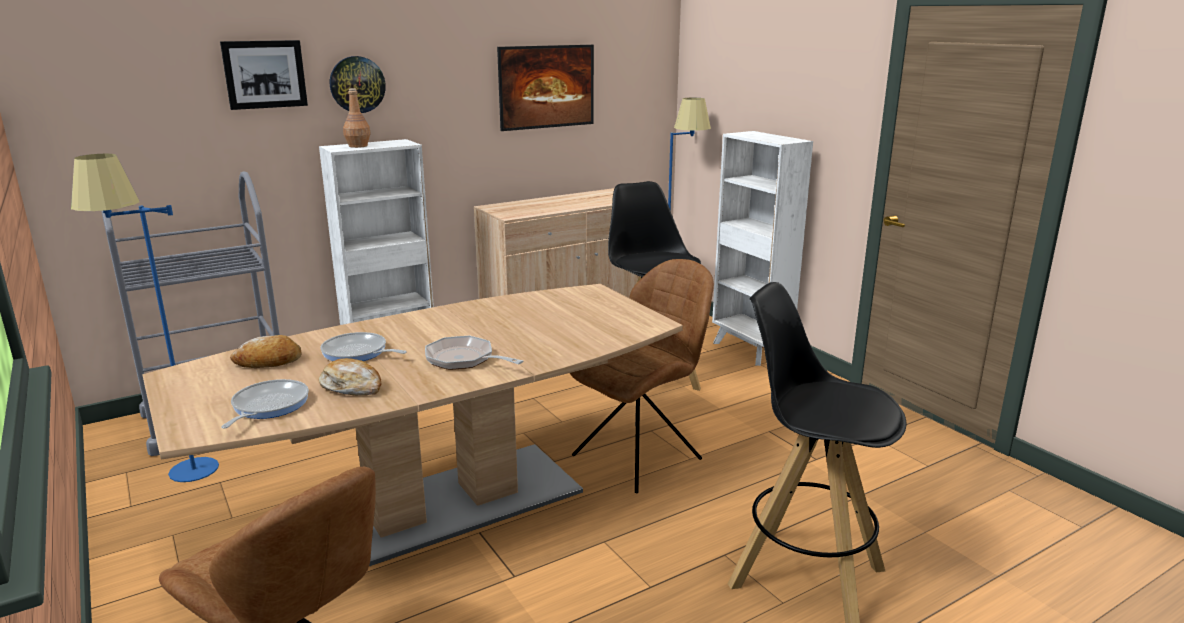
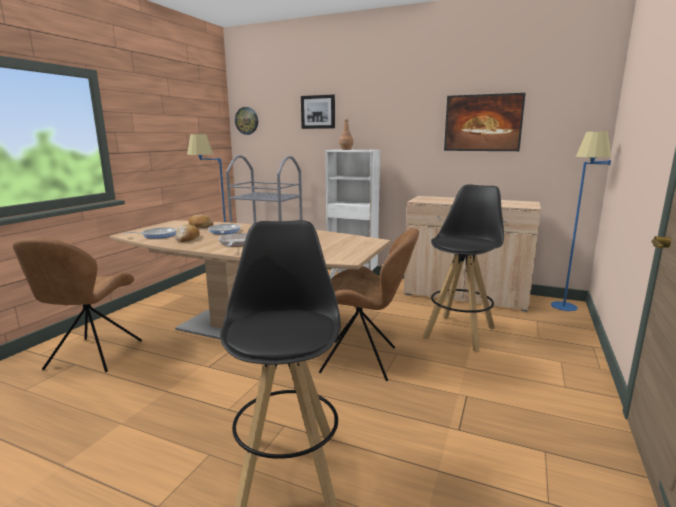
camera: 55 degrees right, 5 degrees down
wall clock [330,56,386,113] -> wall clock moved to [235,107,258,135]
white bookcase [712,131,813,366] -> none

